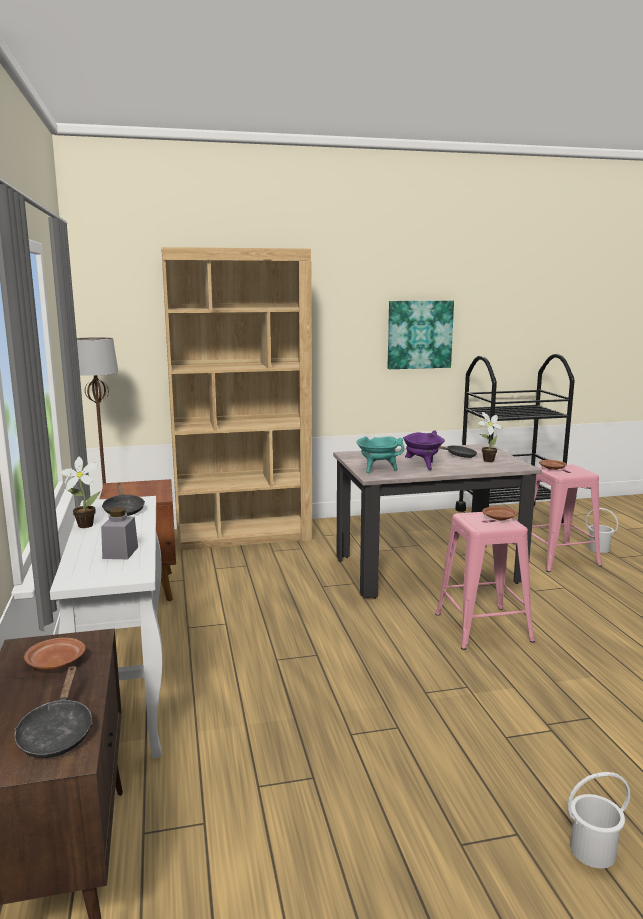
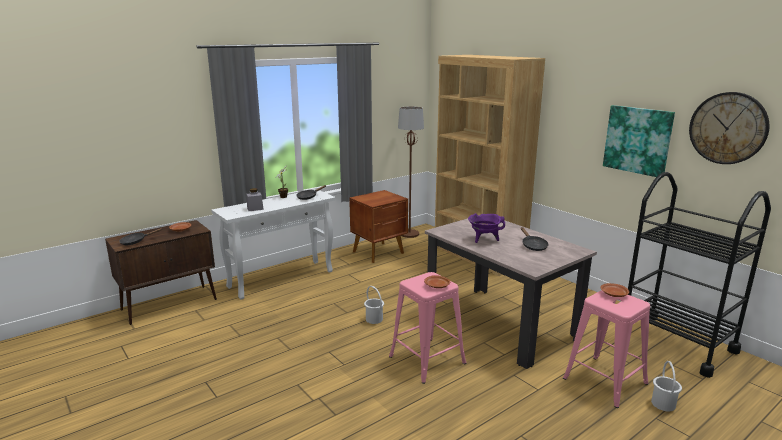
camera: 65 degrees right, 5 degrees up
turquoise cooking pot [356,436,404,473] -> none
potted plant [477,412,504,462] -> none
white bucket [567,772,630,868] -> white bucket moved to [364,286,384,324]
none -> wall clock [689,92,770,164]

